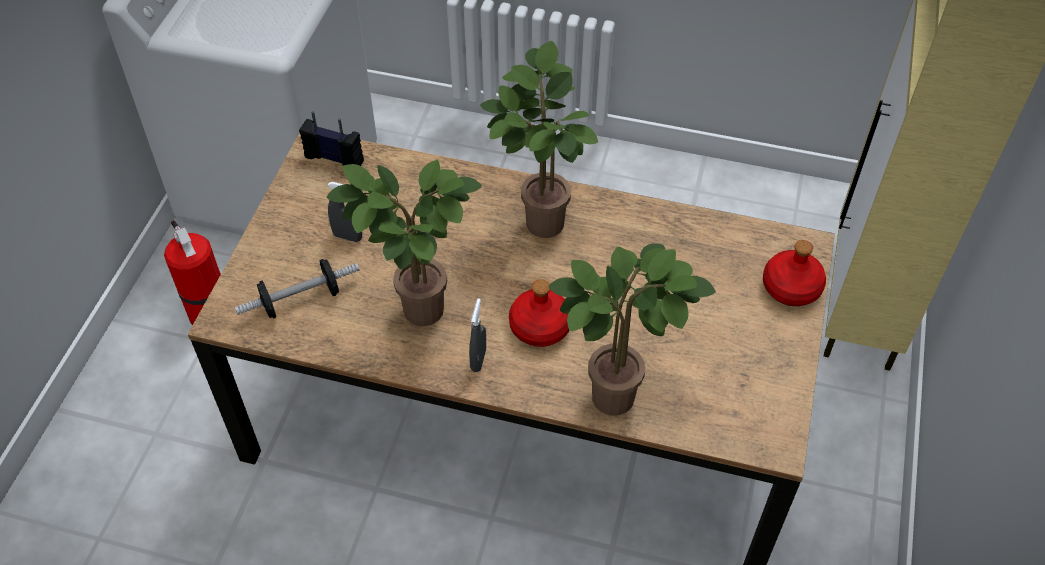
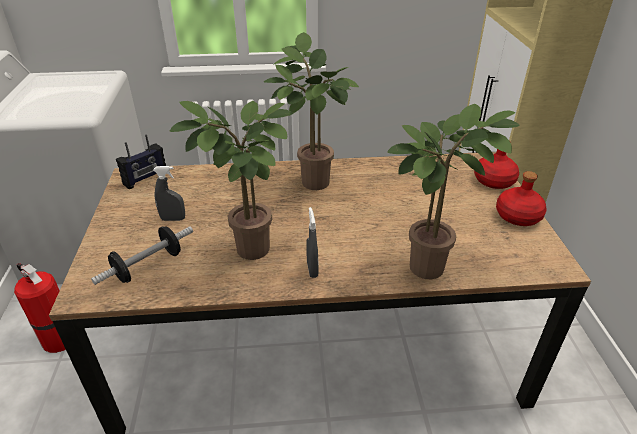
camera: 20 degrees left, 15 degrees down
radio [299,111,364,166] -> radio turned 135 degrees clockwise [116,134,167,189]
red bottle [509,280,569,347] -> red bottle moved to [496,171,546,226]

